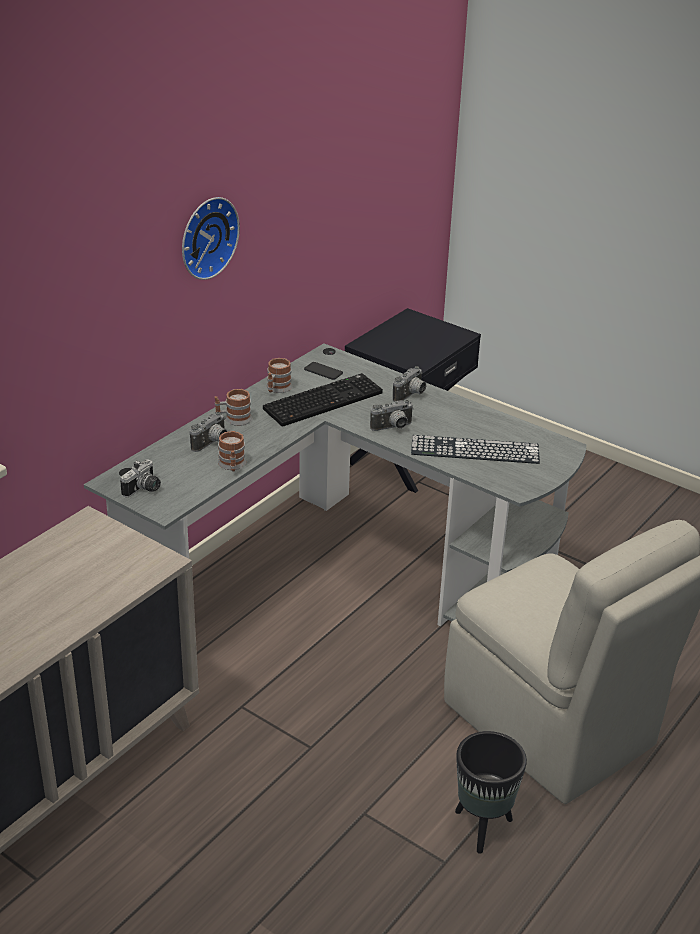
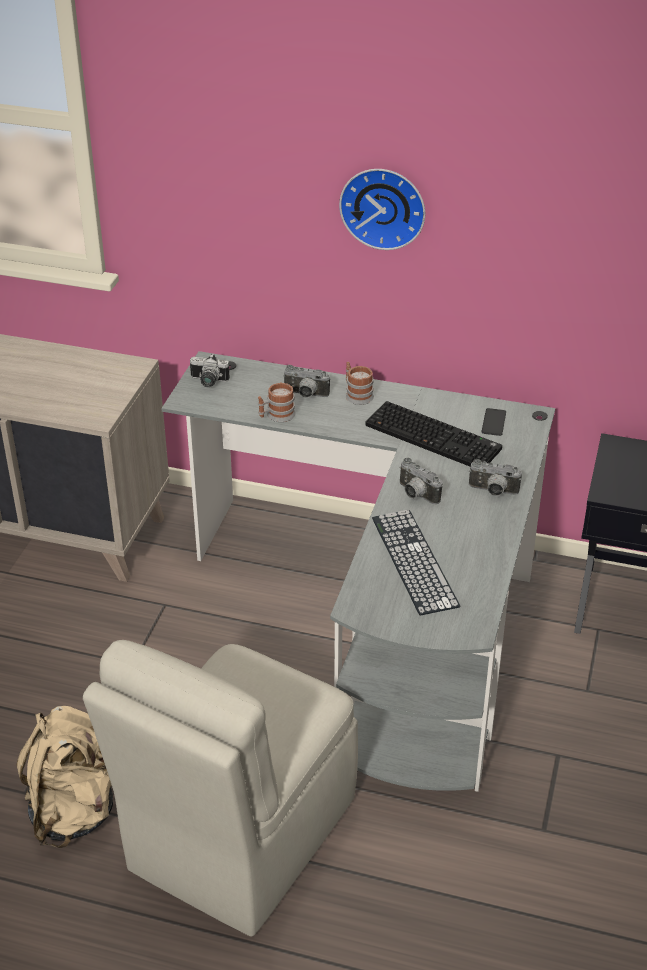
camera: 70 degrees right, 5 degrees up
mug [267,358,292,393] -> none
black planter [455,731,527,854] -> beige backpack [17,706,113,848]

